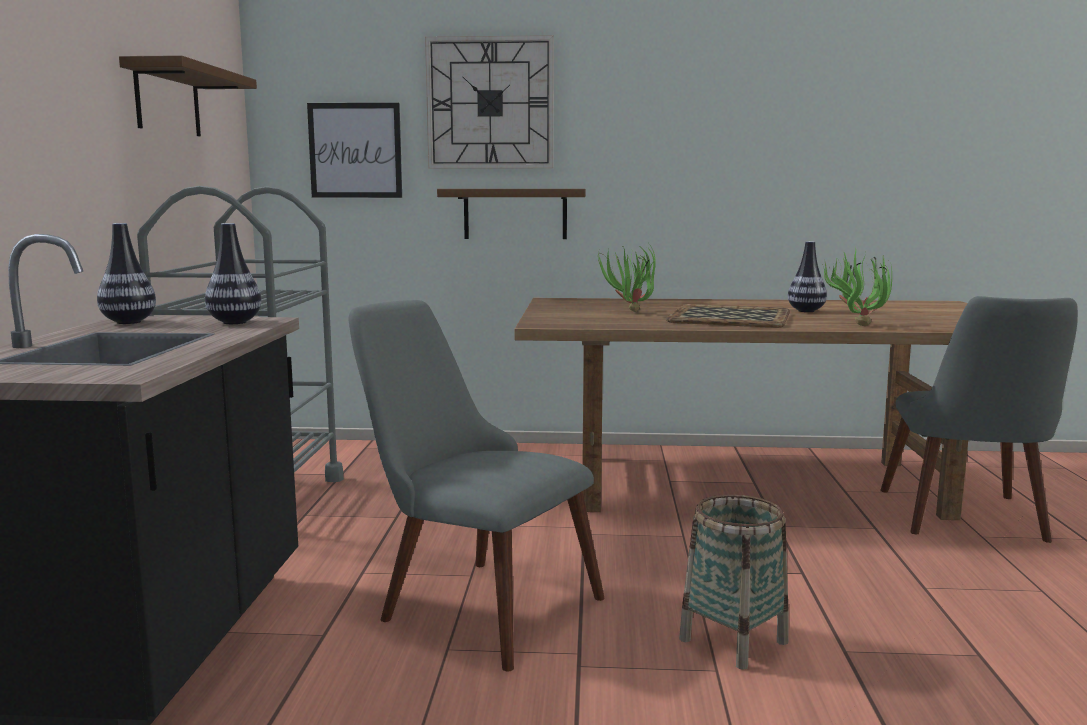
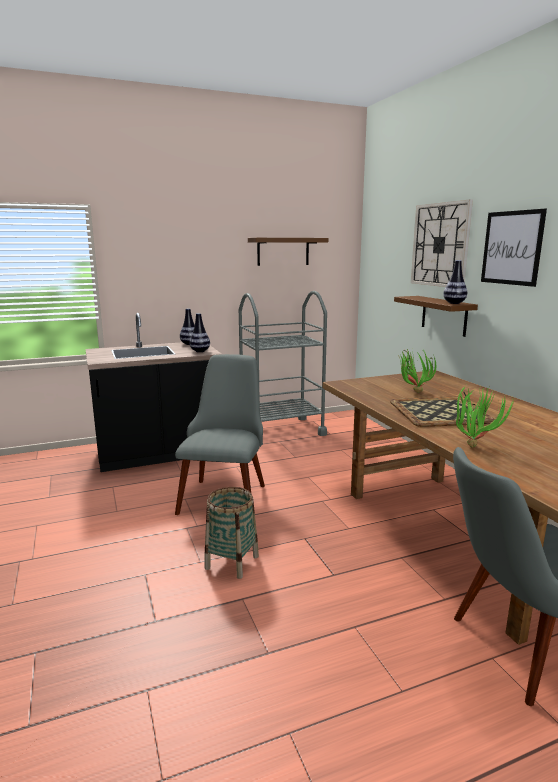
camera: 65 degrees right, 5 degrees up
picture [307,103,402,198] -> picture moved to [481,209,547,287]
vase [788,241,827,312] -> vase moved to [443,260,467,304]

